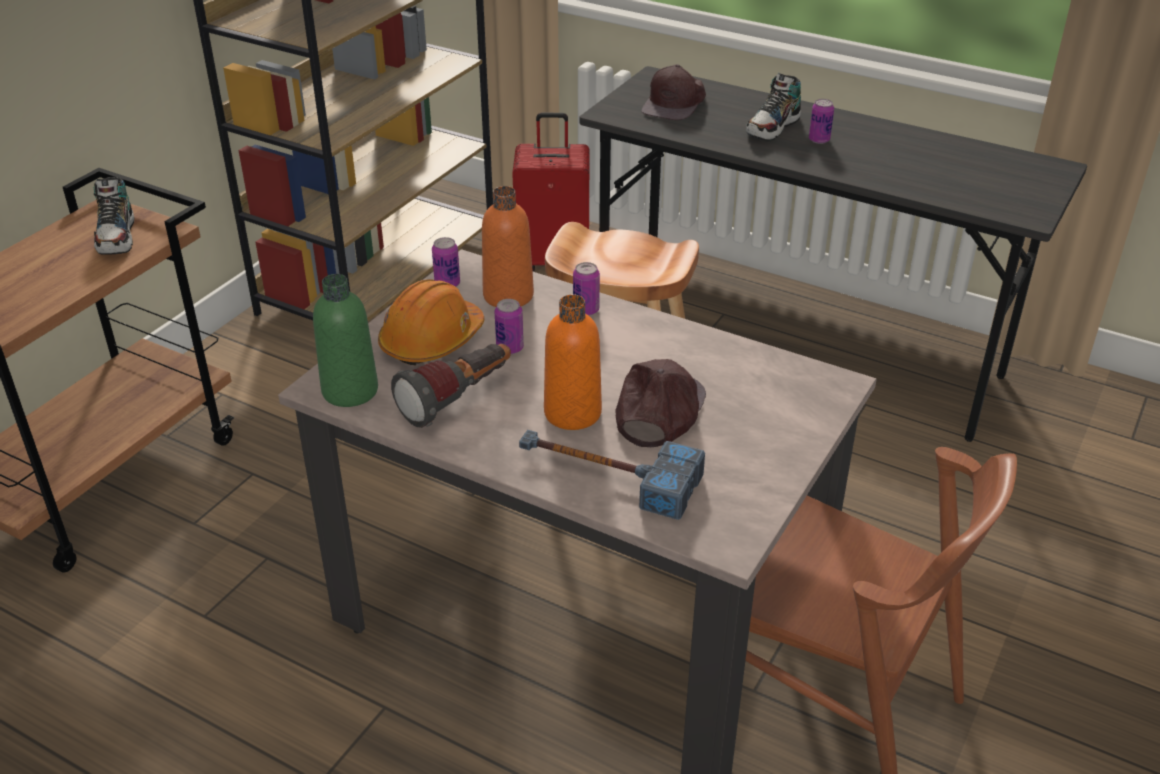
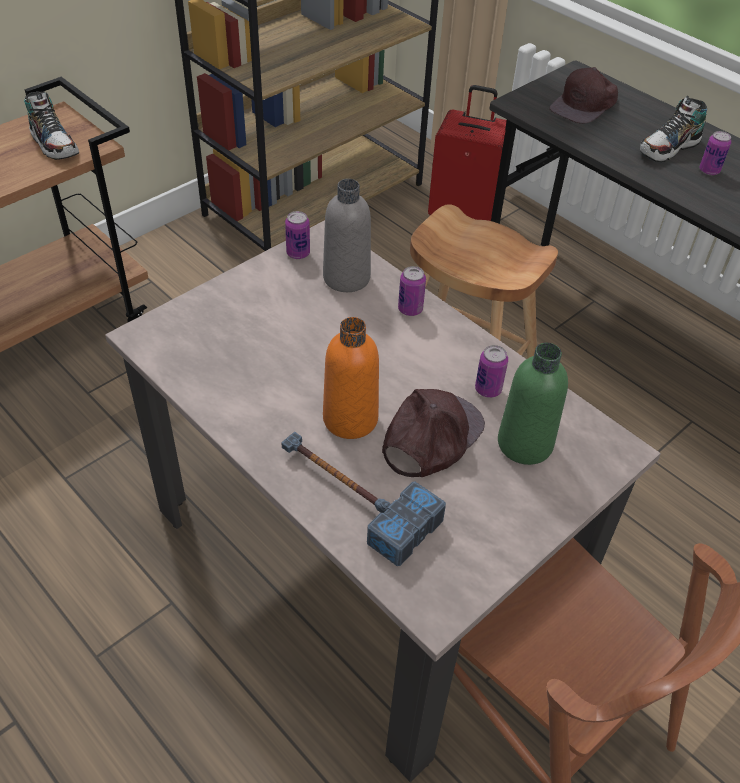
camera: 15 degrees right, 10 degrees up
shoe [94,177,134,255] -> shoe turned 45 degrees counterclockwise [24,91,79,160]
green bottle [313,274,378,407] -> green bottle moved to [498,343,568,465]
orange hard hat [378,279,484,365] -> none
flashlight [391,344,511,428] -> none
orange bottle [482,186,534,307] -> grey bottle [323,179,371,292]
can [495,299,524,354] -> can moved to [475,345,508,398]

